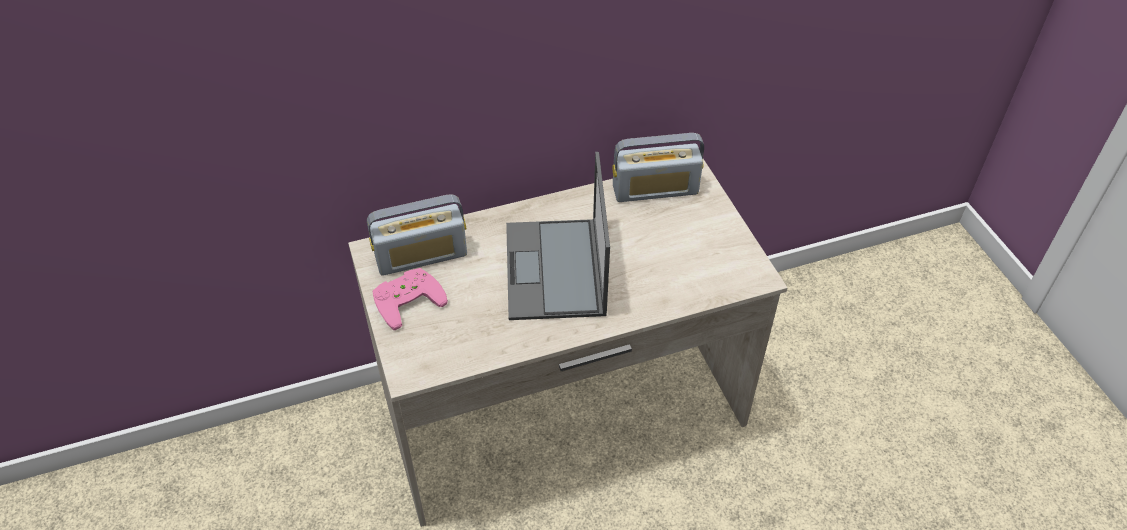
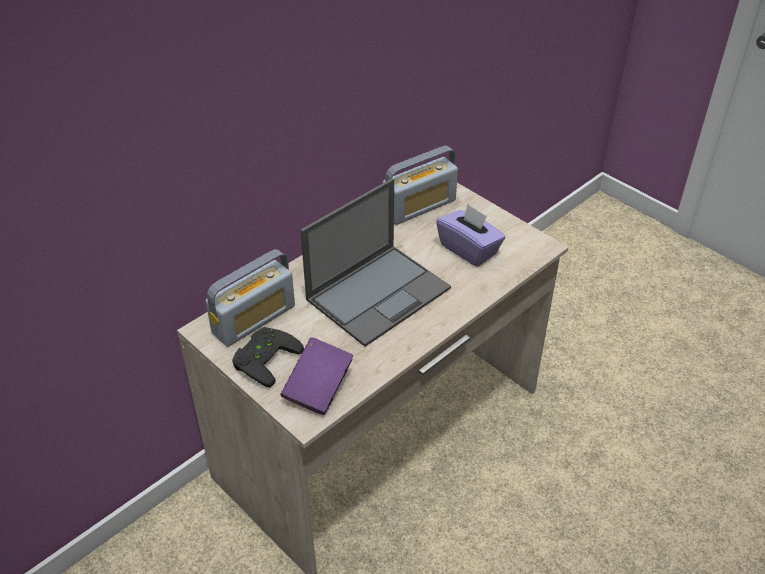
camera: 25 degrees left, 5 degrees down
pink game controller [373,268,448,330] -> black game controller [232,327,304,388]
laptop [506,152,610,320] -> laptop turned 105 degrees counterclockwise [300,178,451,347]
none -> purple book [280,337,353,415]
none -> purple tissue box [436,204,505,267]

